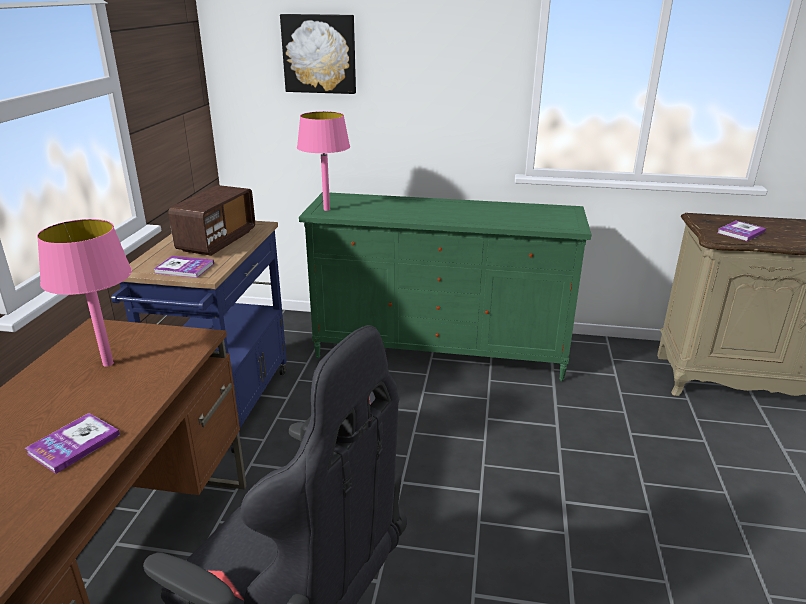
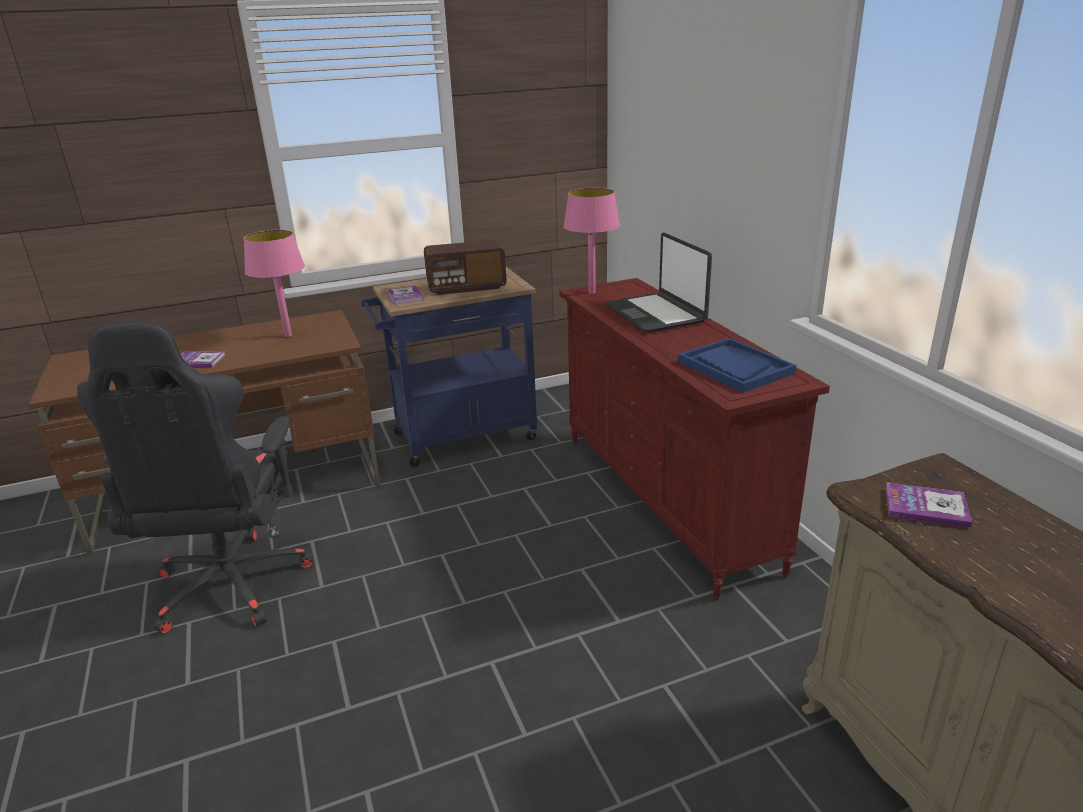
camera: 60 degrees right, 0 degrees up
picture [280,14,356,94] -> none
green dresser [299,192,592,381] -> red dresser [559,278,830,600]
none -> laptop [605,232,712,333]
none -> blue tray [678,338,797,393]

